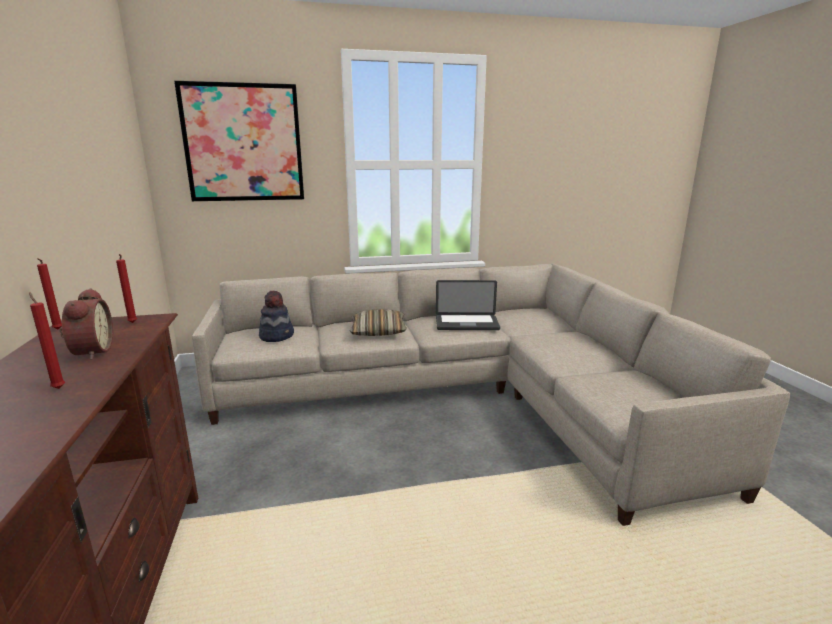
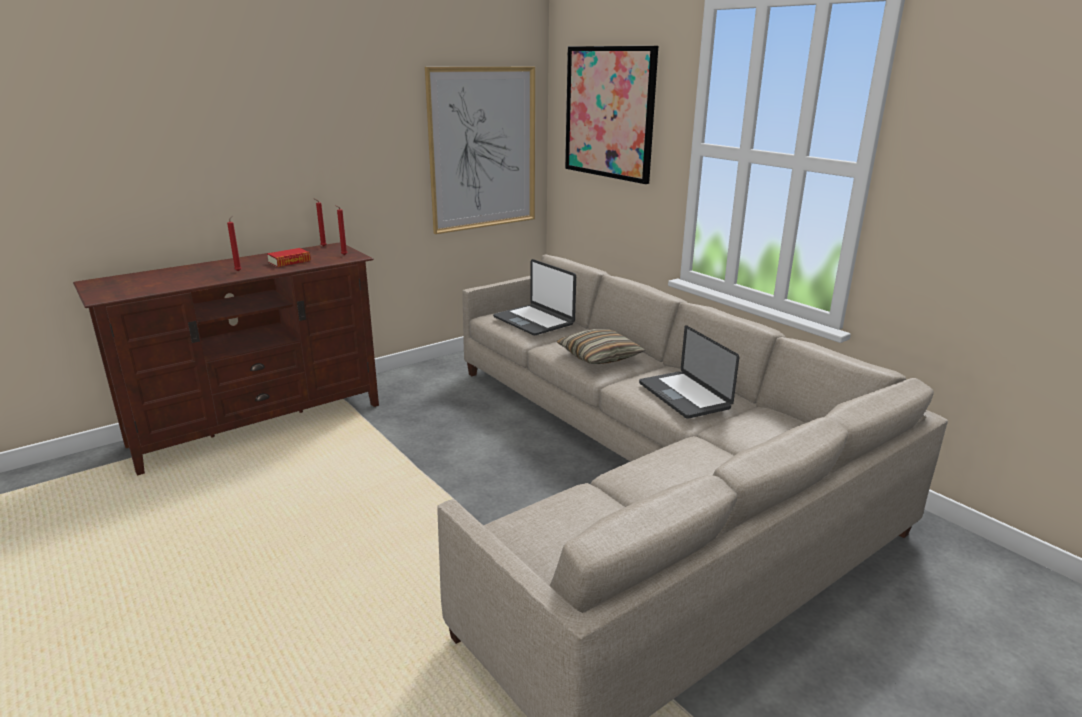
camera: 65 degrees right, 5 degrees up
alarm clock [59,288,113,360] -> book [267,248,311,267]
hat [259,290,294,342] -> laptop [493,259,576,335]
none -> picture [425,67,535,234]

